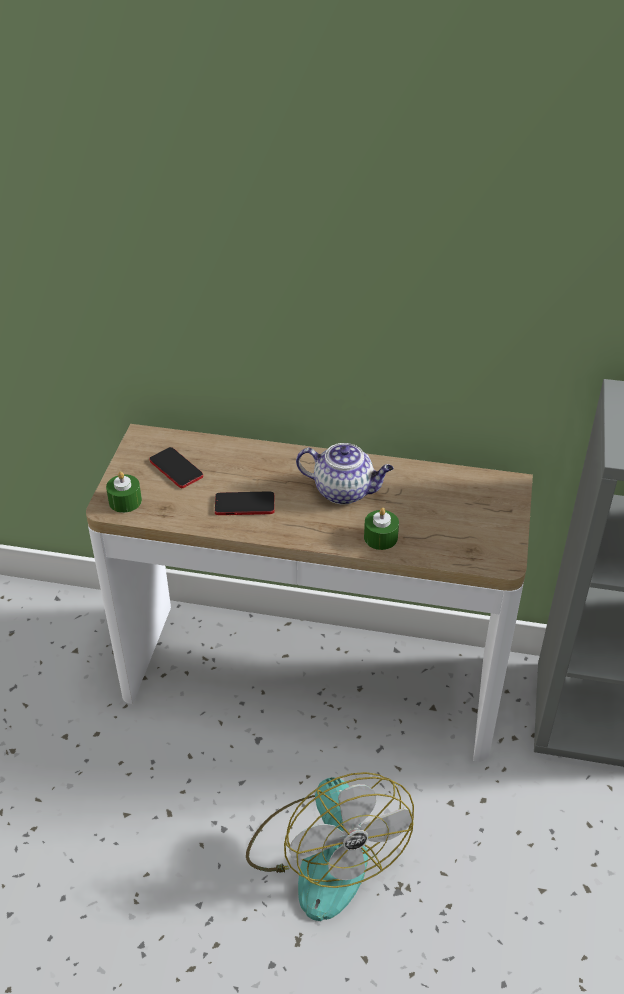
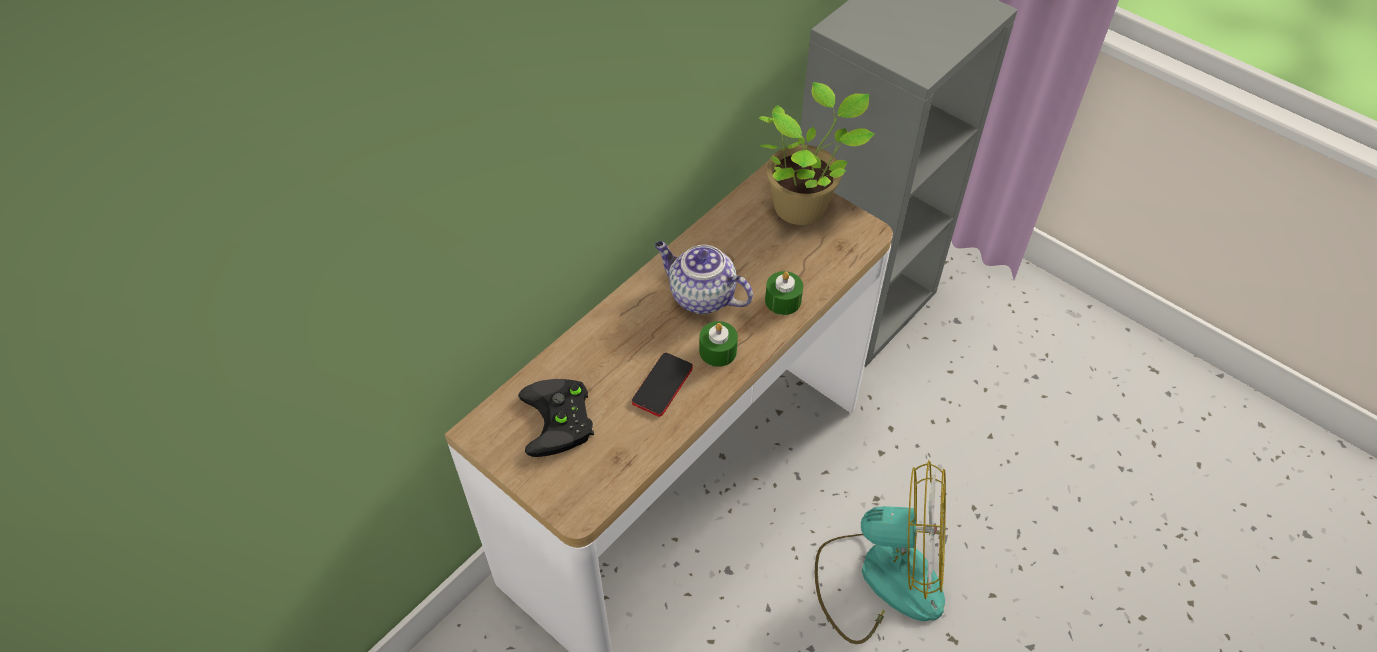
camera: 60 degrees left, 10 degrees up
green candle [106,471,142,513] -> green candle moved to [699,321,738,367]
phone [150,447,203,488] -> black game controller [518,379,594,457]
teapot [296,443,394,505] -> teapot turned 105 degrees counterclockwise [655,241,753,314]
none -> potted plant [759,82,875,225]

